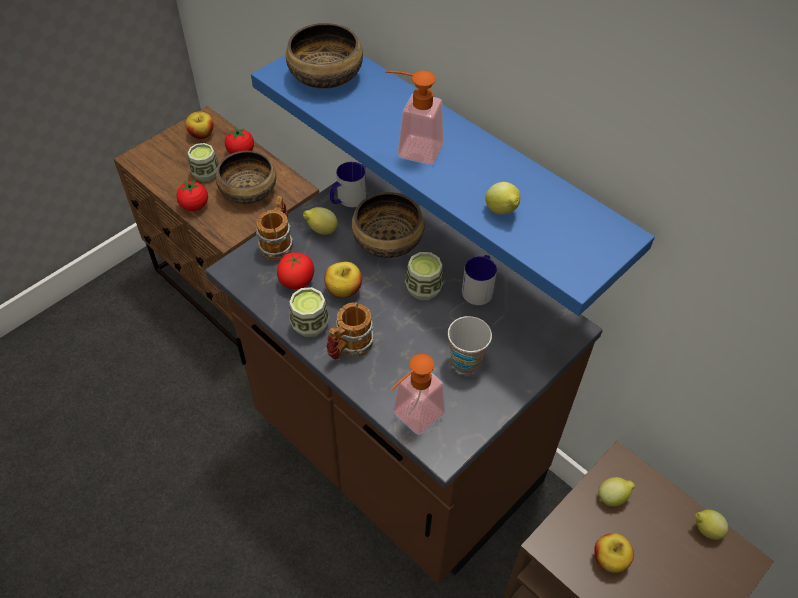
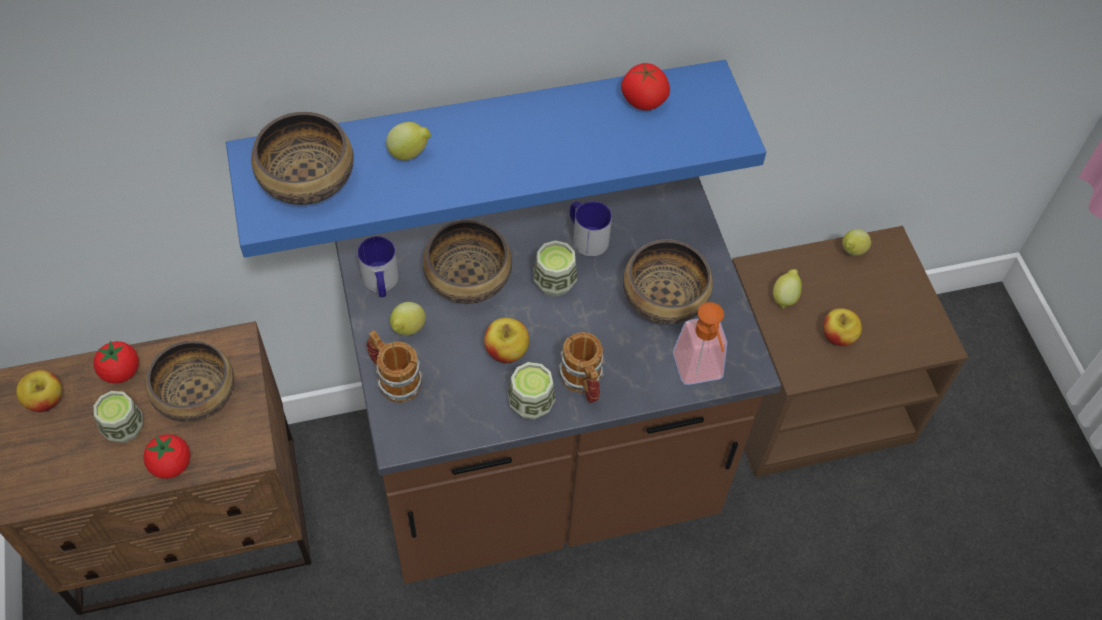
camera: 60 degrees left, 5 degrees up
tomato [277,252,314,289] -> tomato moved to [621,63,670,110]
soap dispenser [385,71,444,165] -> none
cup [448,316,492,374] -> bowl [623,239,713,324]
lemon [485,182,520,215] -> lemon moved to [386,122,431,160]

